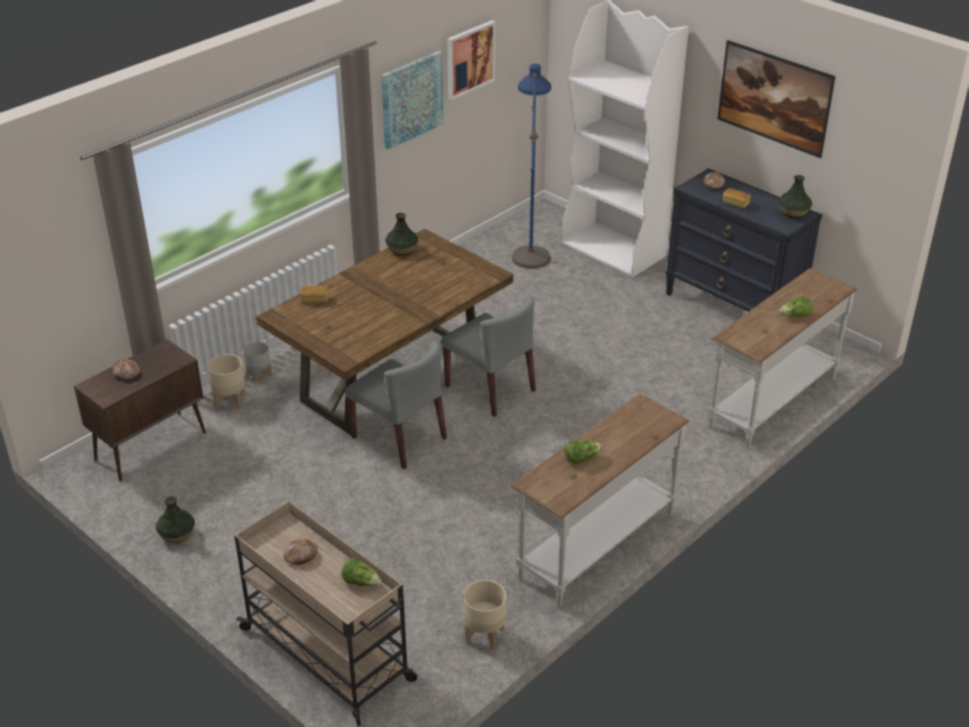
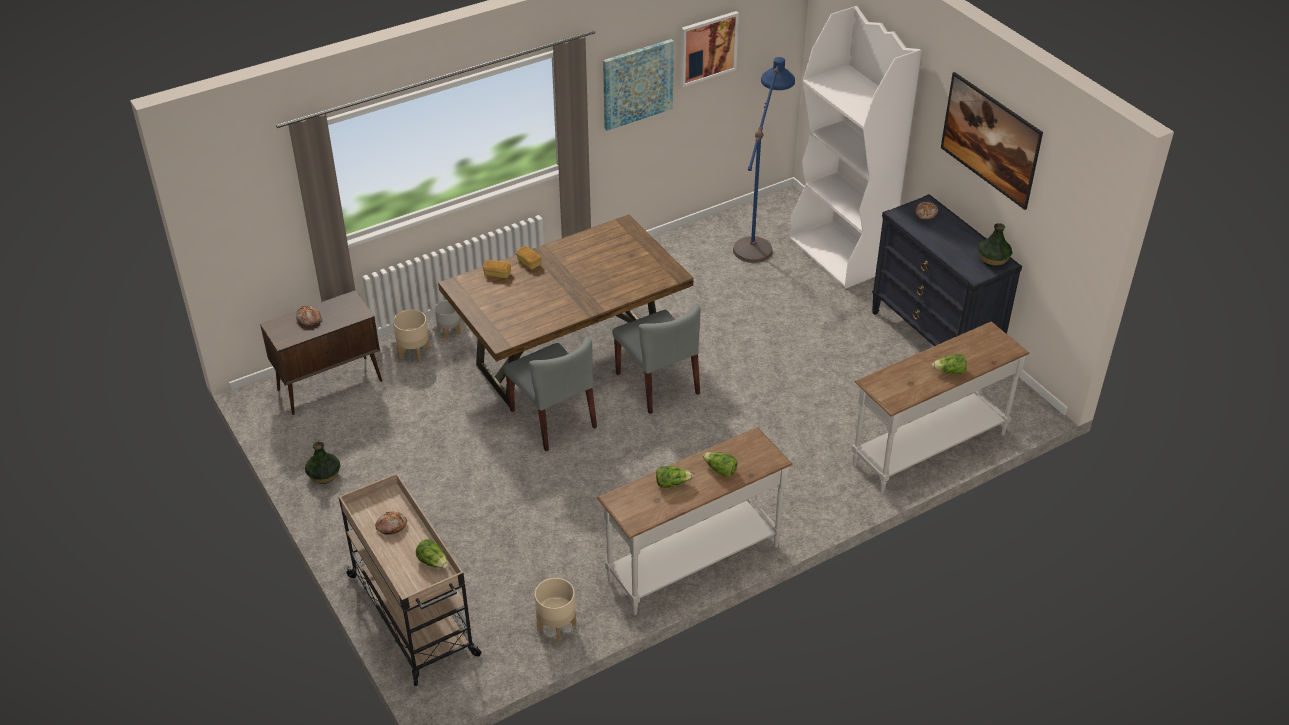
camera: 15 degrees right, 5 degrees up
vase [385,213,418,256] -> none
bread [723,188,751,208] -> bread moved to [516,246,541,270]
none -> lettuce [703,452,737,477]

